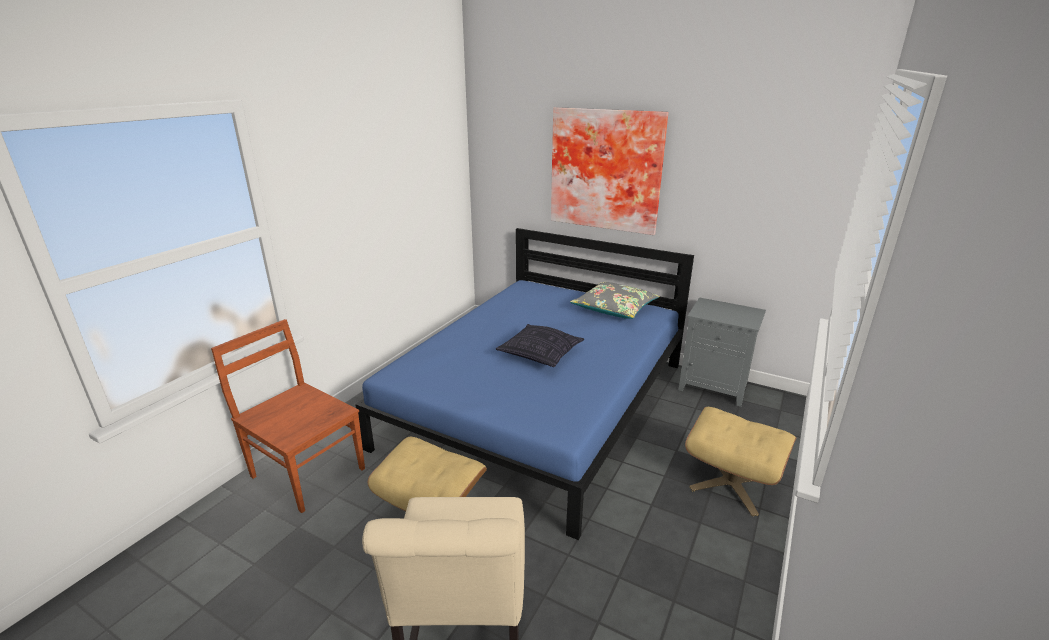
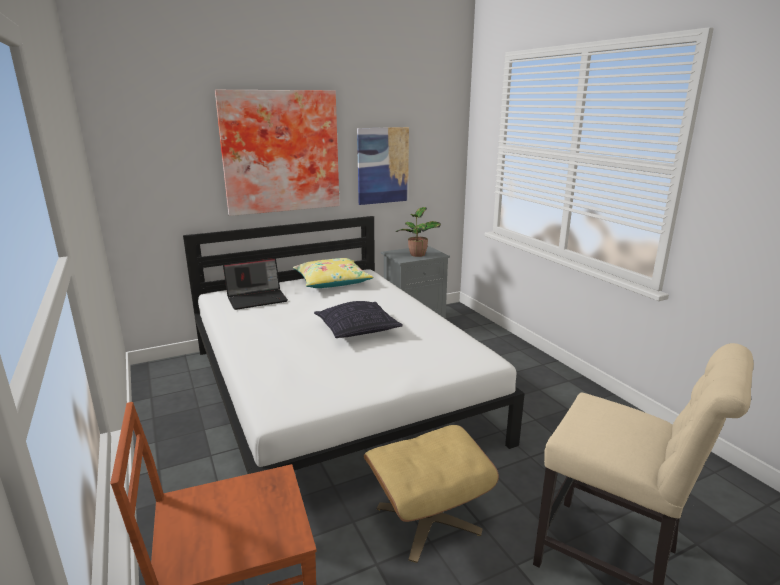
camera: 55 degrees left, 5 degrees down
blue bed [355,228,694,540] -> white bed [183,216,525,474]
grey pillow [570,282,660,319] -> yellow pillow [293,258,373,288]
beige ottoman [685,407,796,516] -> none
none -> laptop [223,258,288,310]
none -> picture [357,127,409,205]
none -> potted plant [395,207,441,257]

